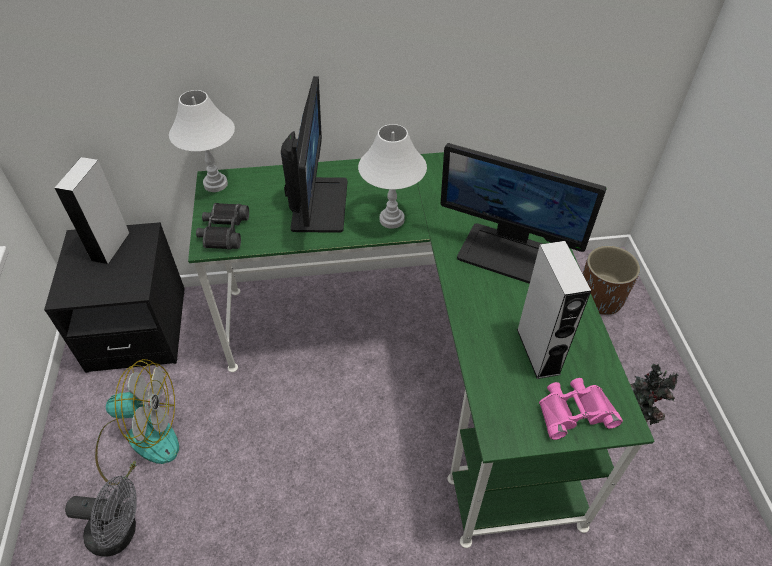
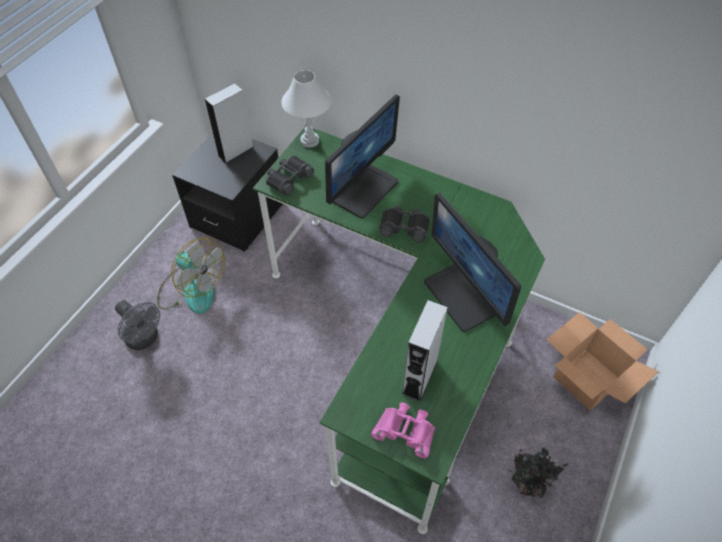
camera: 35 degrees right, 5 degrees up
white table lamp [358,124,427,229] -> black binoculars [379,206,430,243]
brown planter [583,246,640,315] -> cardboard box [546,312,659,411]

